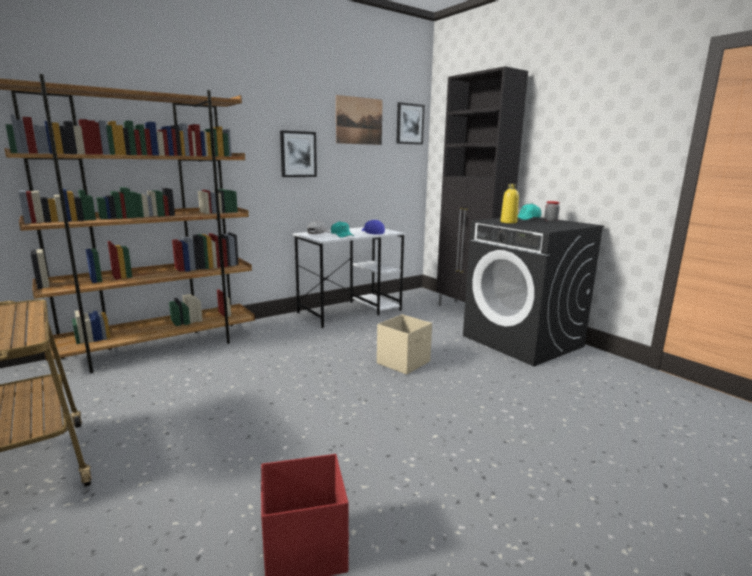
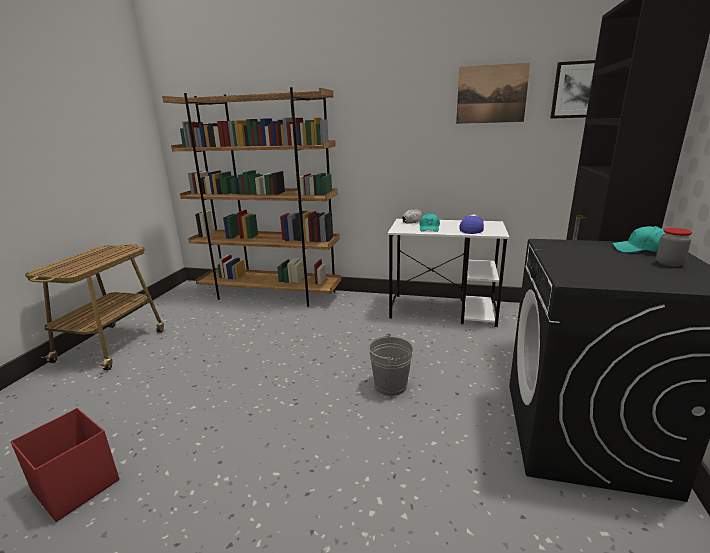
camera: 50 degrees right, 5 degrees up
picture [280,130,317,177] -> none
beige storage box [377,314,432,375] -> grey bucket [368,333,413,396]
yellow bottle [501,184,519,224] -> none

